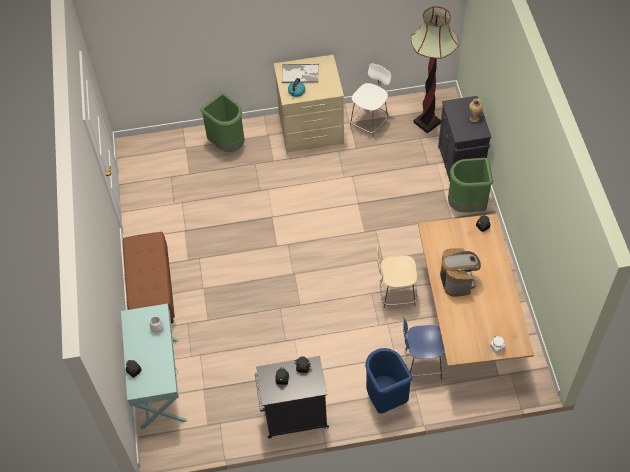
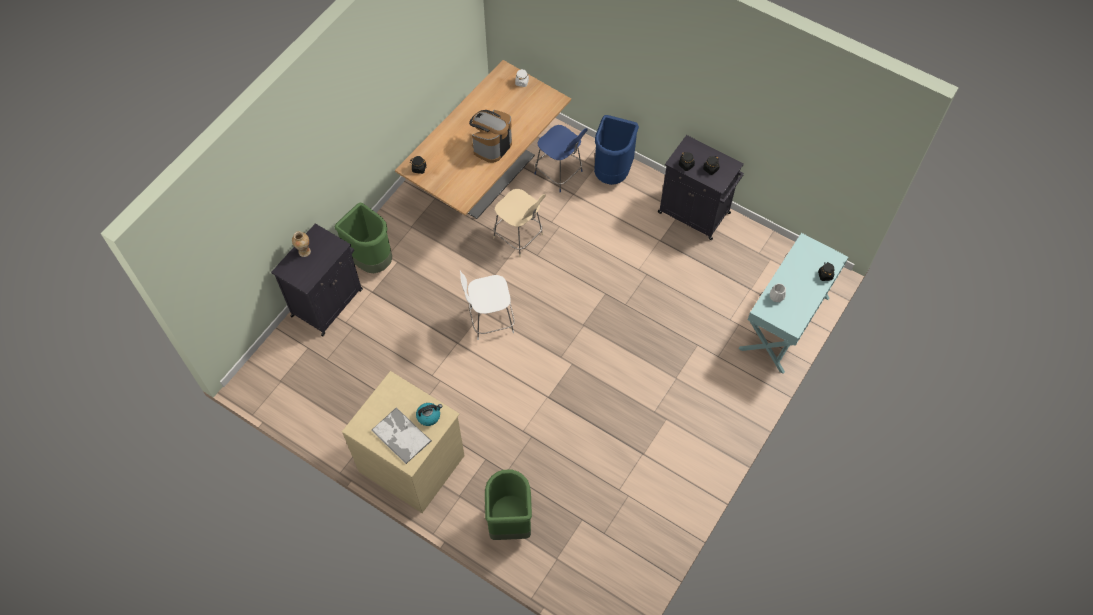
camera: 140 degrees left, 5 degrees up
brown bench [123,232,175,323] -> none
white chair [349,63,391,140] -> white chair moved to [460,271,515,340]
floor lamp [411,6,459,133] -> none

